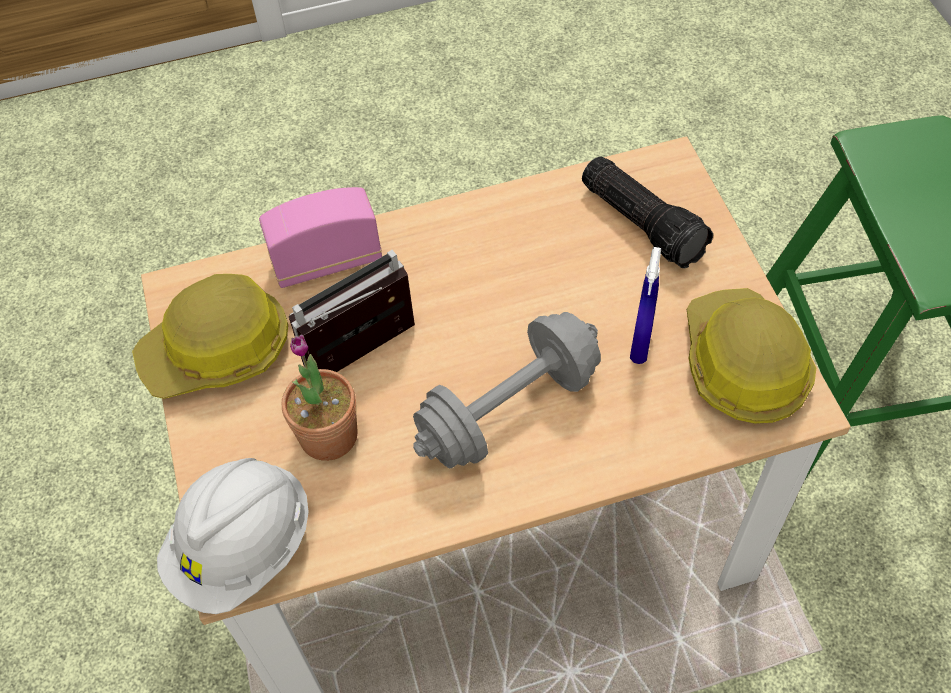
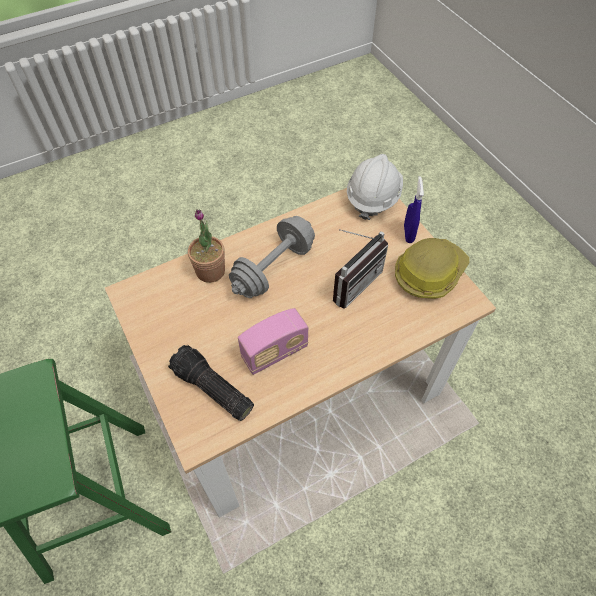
camera: 165 degrees right, 0 degrees up
radio [259,187,382,288] -> radio moved to [238,308,308,375]
potted plant [282,334,358,461] -> potted plant moved to [188,209,225,283]
blue spray bottle [630,247,661,364] -> blue spray bottle moved to [404,176,424,243]
hard hat [687,288,816,424] -> none

